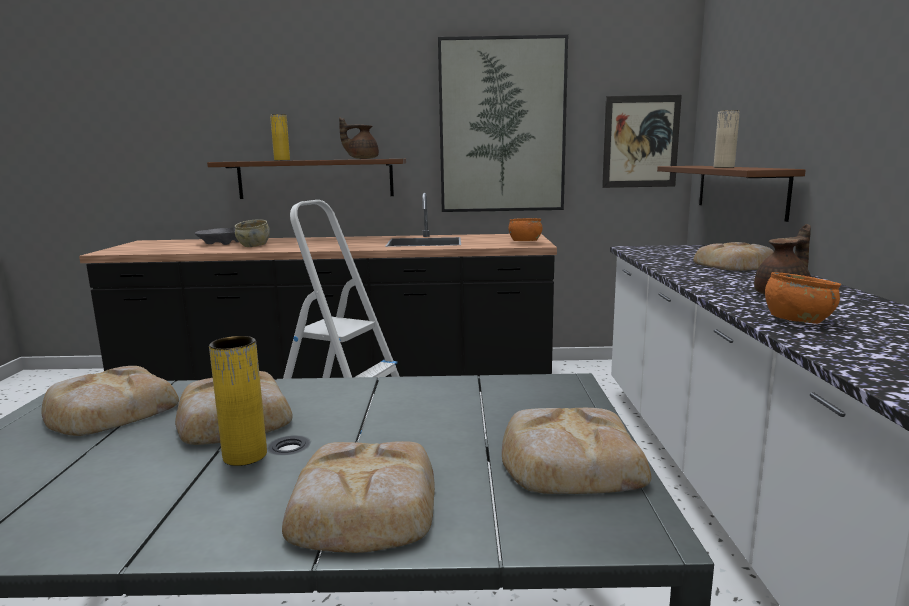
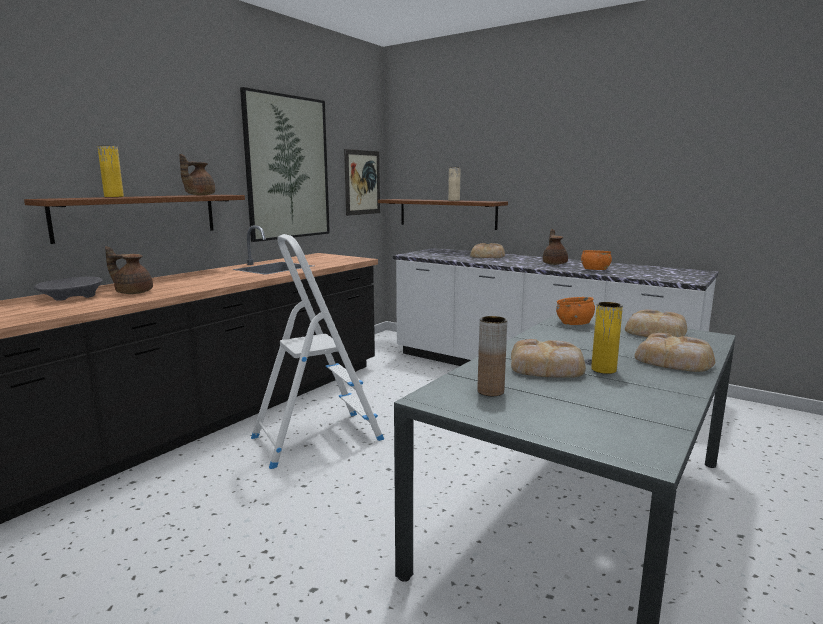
camera: 55 degrees left, 0 degrees up
bread [41,366,179,436] -> brown vase [477,316,507,396]
beige bowl [235,219,270,247] -> brown teapot [105,246,153,294]
orange bowl [509,218,543,241] -> orange bowl moved to [556,297,595,325]

